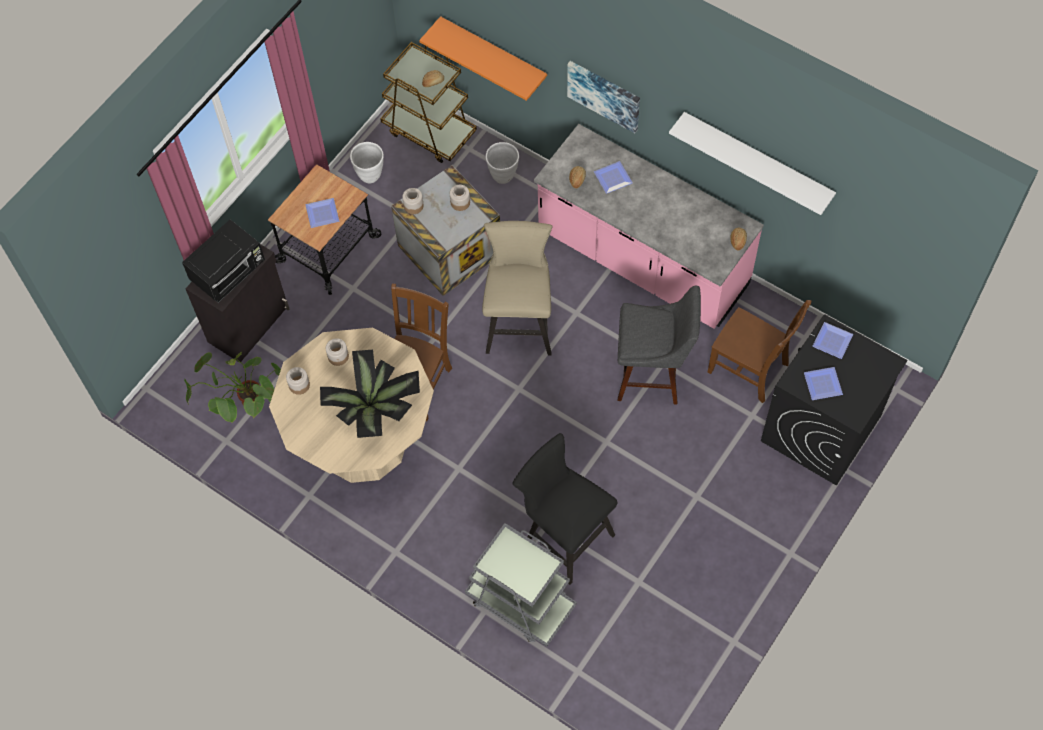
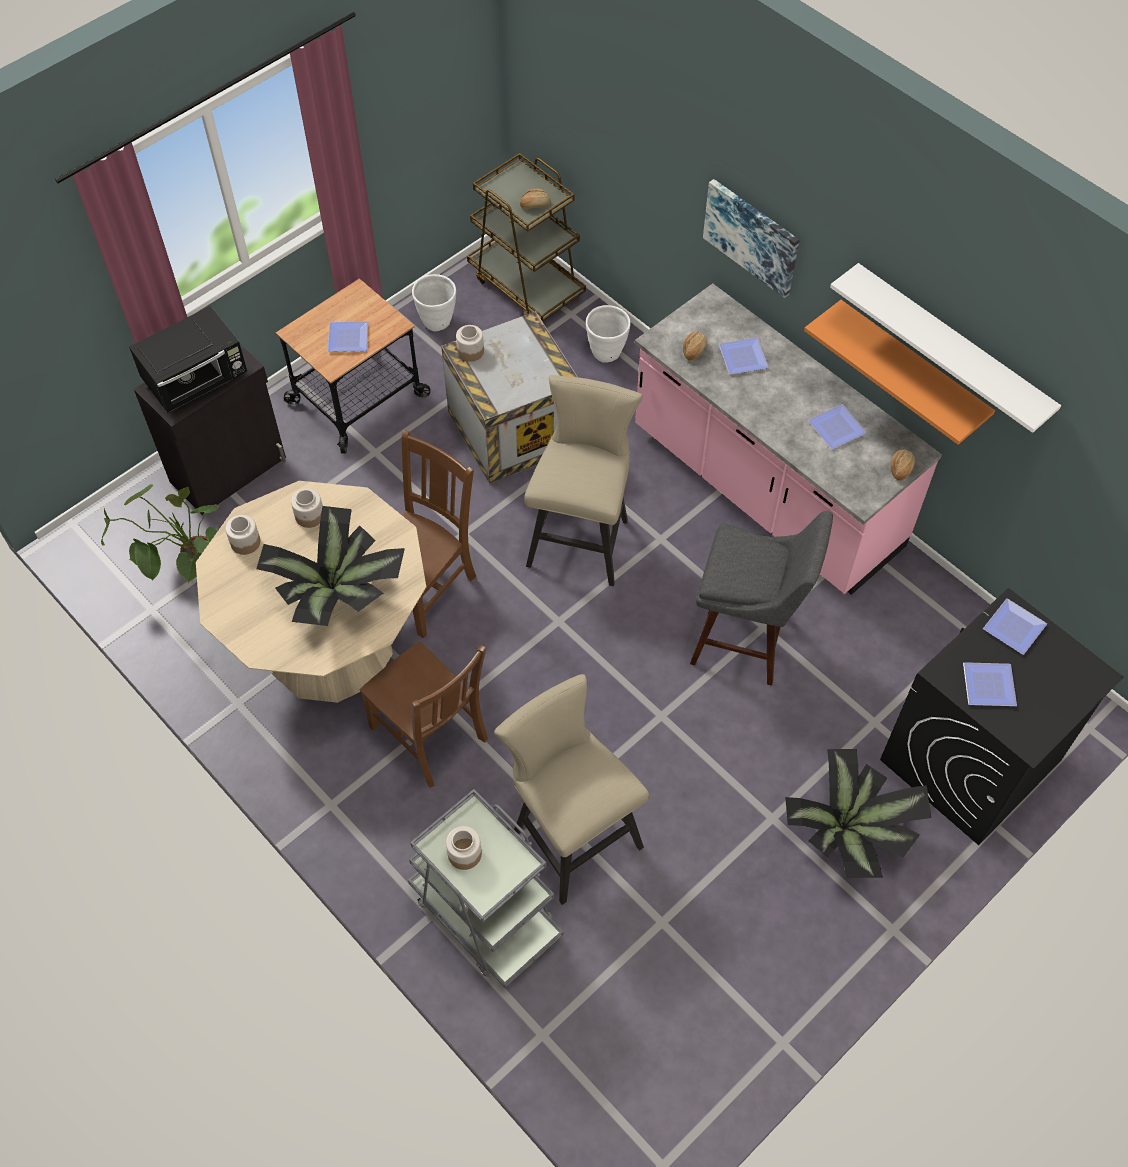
camera: 10 degrees right, 5 degrees down
orange shelf [419,16,547,101] -> orange shelf moved to [804,300,995,445]
jar [450,185,470,211] -> jar moved to [446,826,482,870]
black stool [512,433,617,585] -> beige stool [494,674,649,905]
brown chair [708,300,811,403] -> brown chair moved to [360,641,488,788]
none -> potted plant [785,749,931,878]
none -> plate [808,404,867,449]

